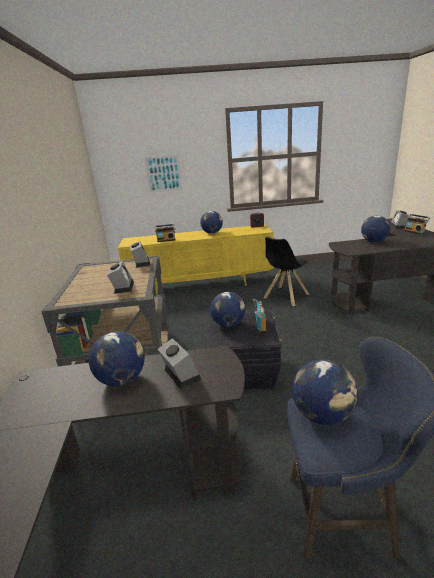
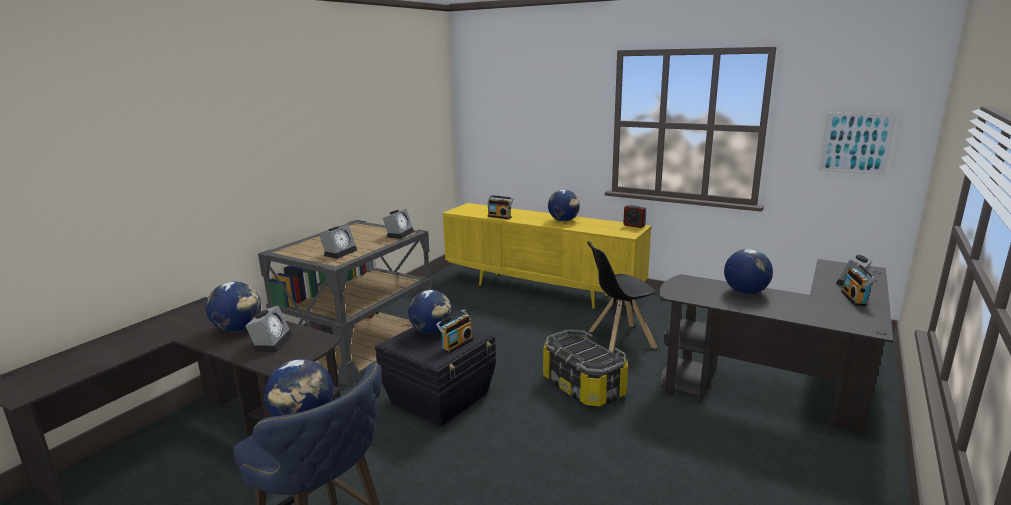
camera: 35 degrees right, 5 degrees down
picture [144,155,183,192] -> picture moved to [818,113,897,175]
none -> storage box [543,329,628,407]

